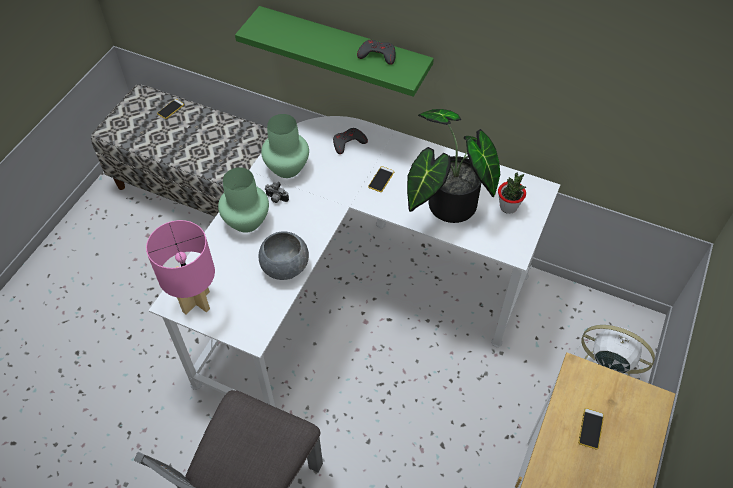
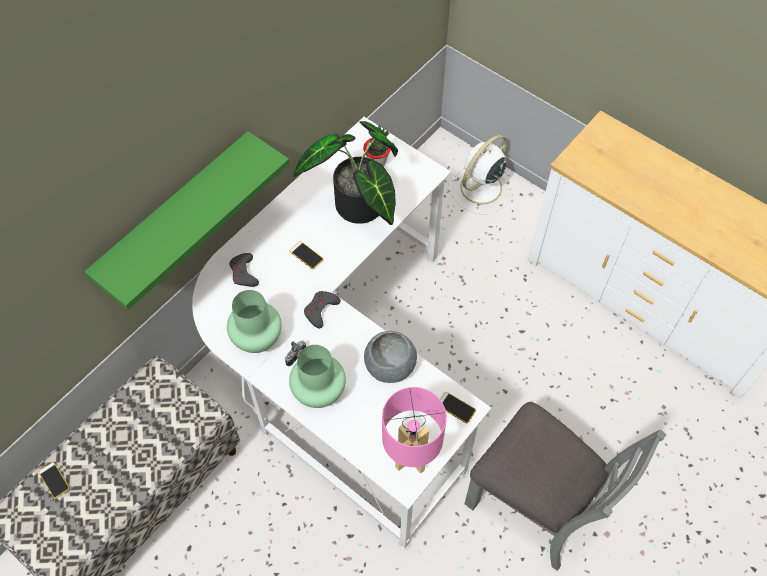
camera: 75 degrees left, 5 degrees up
grey game controller [357,40,396,65] -> grey game controller moved to [304,291,341,329]
phone [578,408,604,450] -> phone moved to [440,392,476,423]

